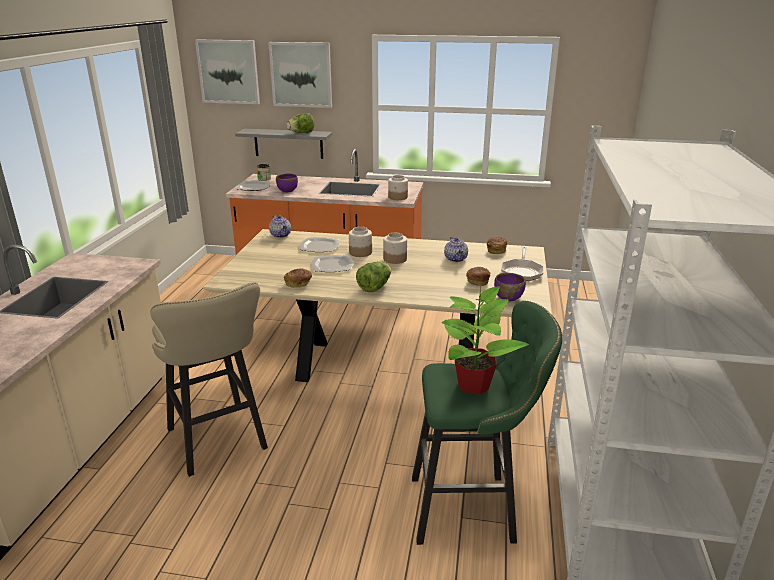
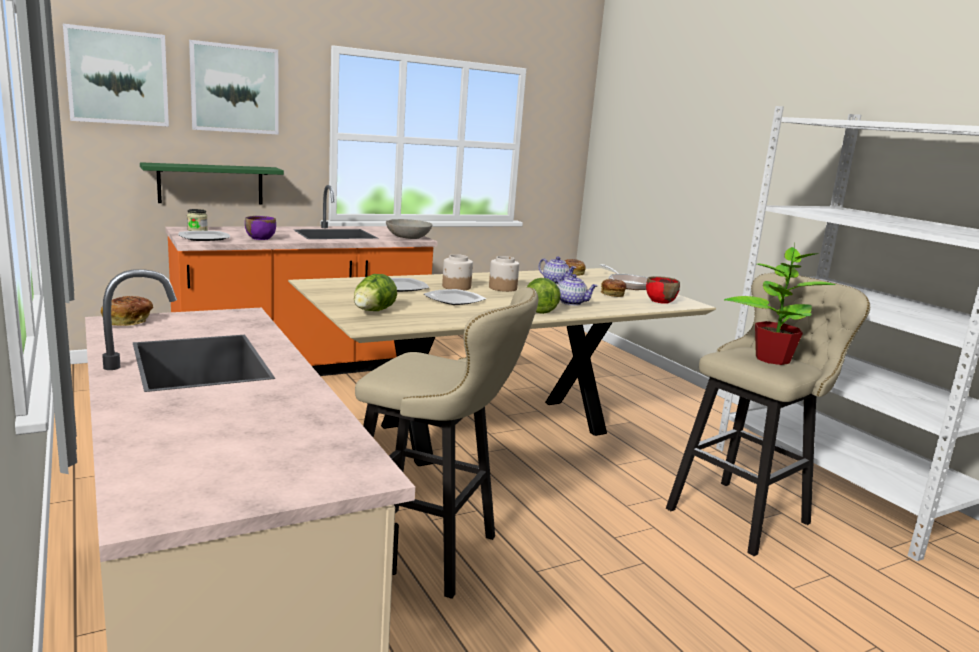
camera: 40 degrees left, 10 degrees down
grey shelf [235,129,332,159] -> green shelf [140,162,284,204]
teapot [269,215,291,238] -> teapot moved to [551,274,598,306]
bread [284,269,312,288] -> bread moved to [101,296,153,326]
lettuce [286,113,315,133] -> lettuce moved to [354,274,397,311]
jar [388,175,408,200] -> grey bowl [386,219,432,239]
green stool [412,301,562,545] -> beige stool [666,273,870,556]
purple bowl [494,273,526,301] -> red bowl [646,276,680,304]

